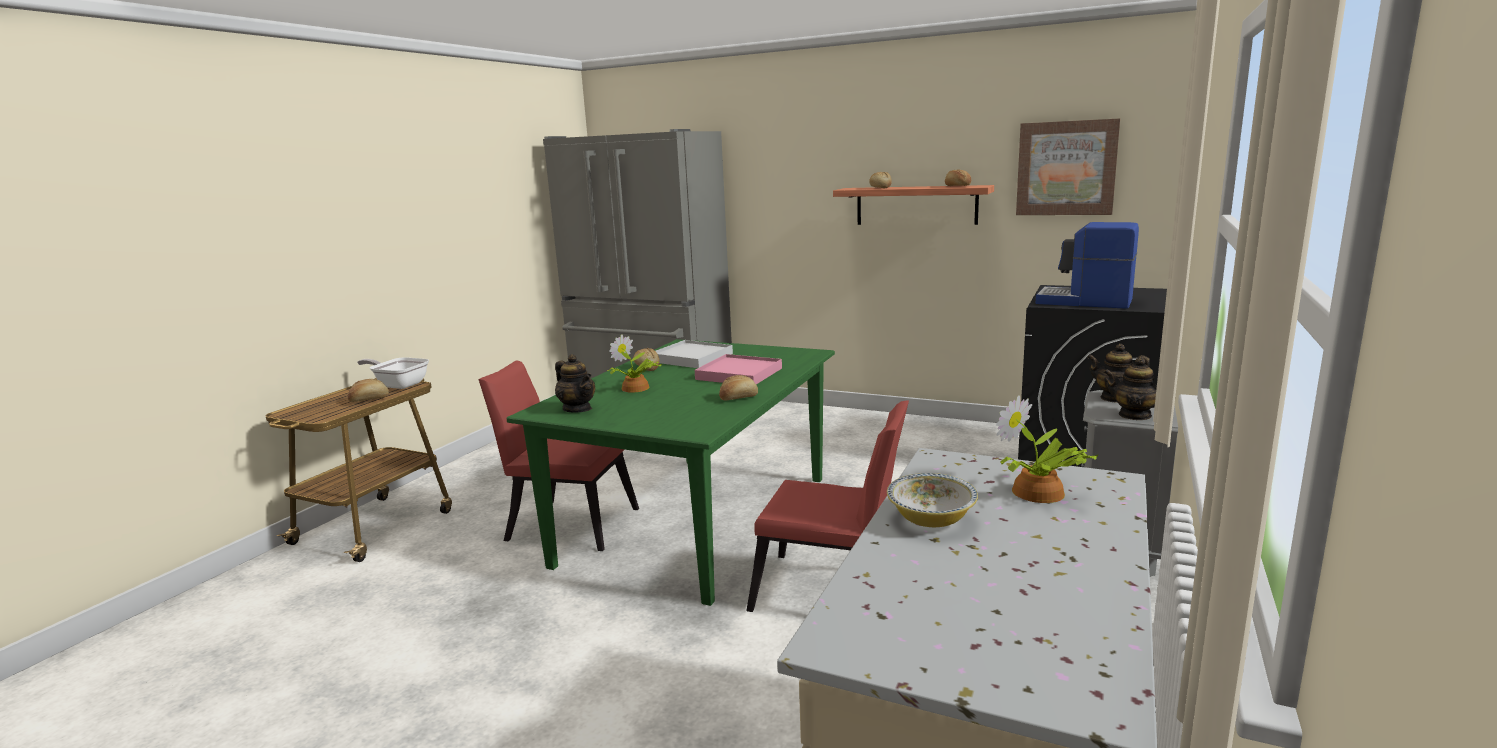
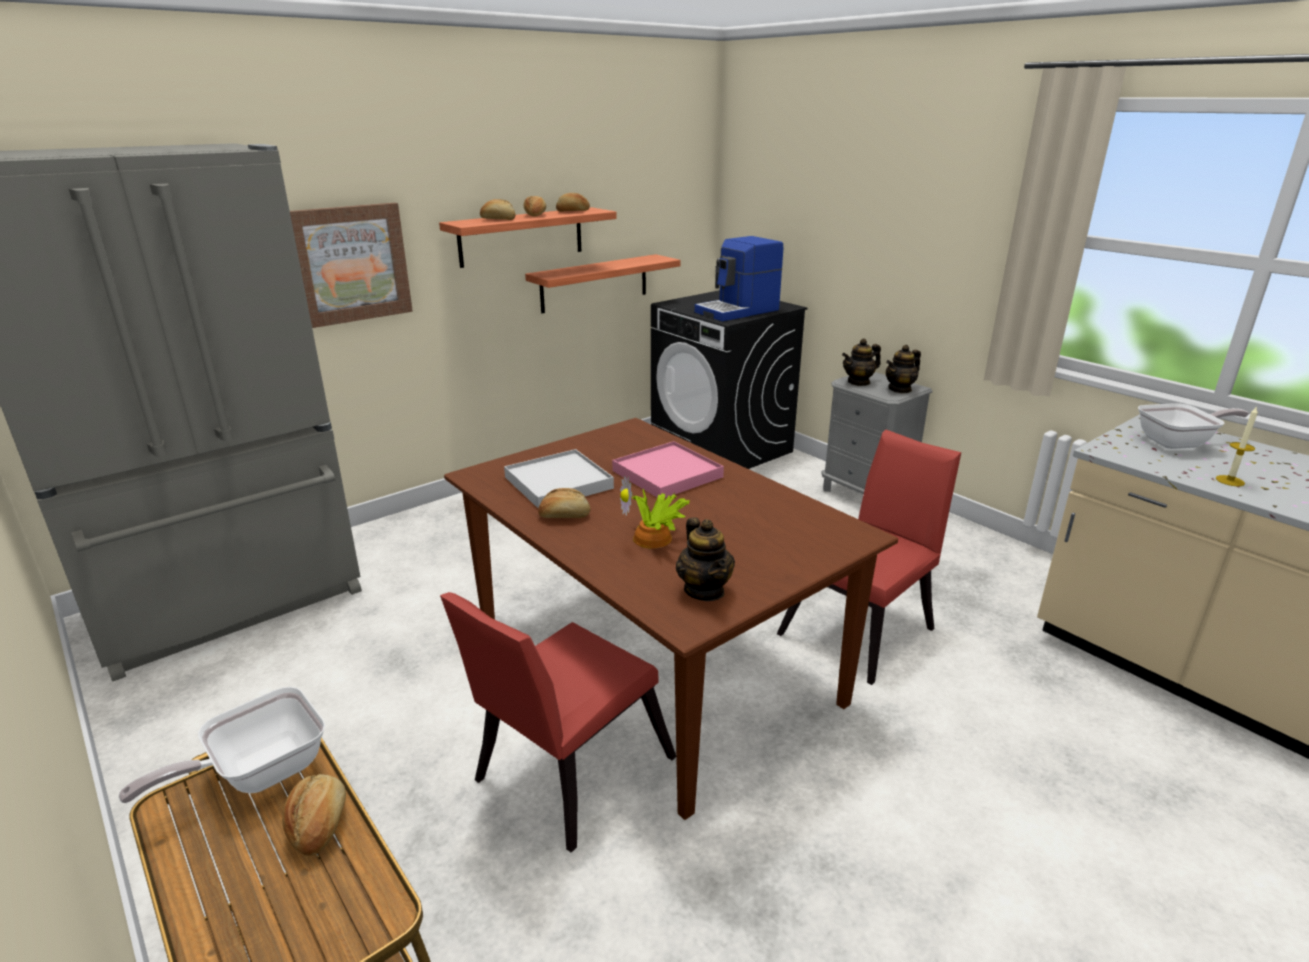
camera: 65 degrees left, 10 degrees up
green dining table [506,339,835,606] -> brown dining table [444,418,898,820]
teapot [555,354,595,412] -> teapot turned 90 degrees clockwise [676,517,735,601]
bread [719,375,758,400] -> bread moved to [524,196,546,217]
bowl [887,473,978,527] -> candle [1216,406,1258,486]
potted plant [996,395,1099,503] -> frying pan [1138,403,1249,449]
picture [1016,118,1120,215] -> picture moved to [290,203,413,328]
none -> shelf [525,254,681,313]

